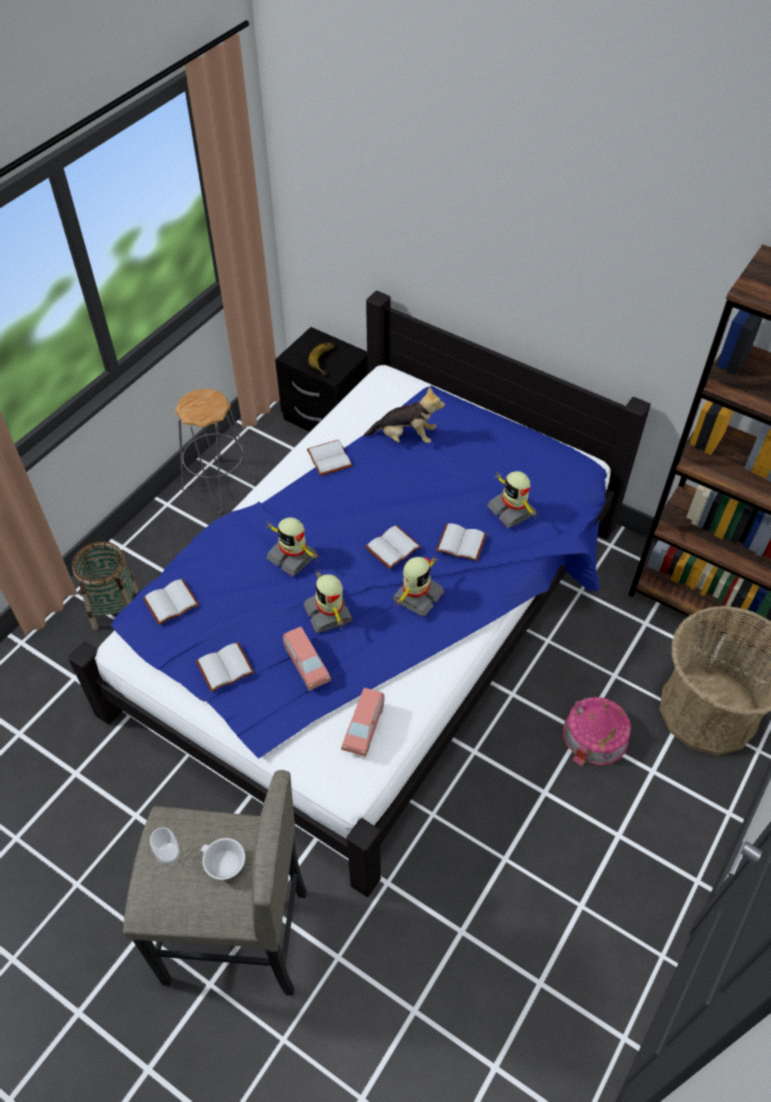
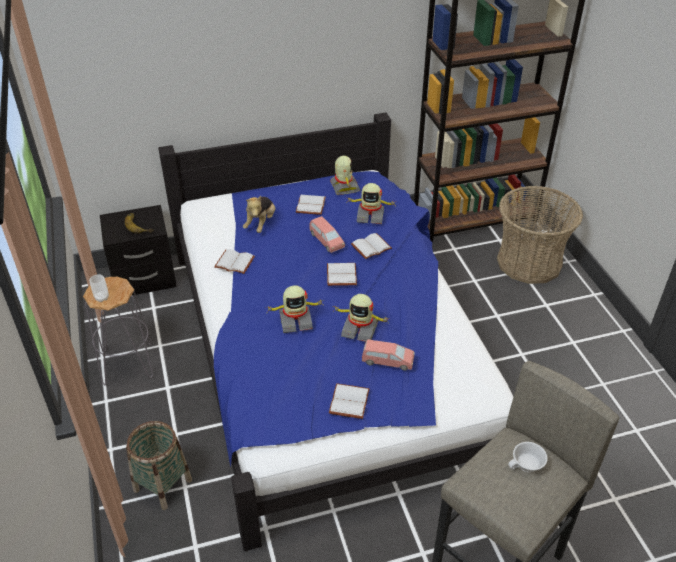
camera: 50 degrees left, 10 degrees down
white book [143,579,199,625] -> white book moved to [296,195,326,215]
cup [150,827,180,865] -> cup moved to [90,274,109,302]
pink toy car [341,688,385,757] -> pink toy car moved to [309,216,345,253]
plush toy [364,386,445,443] -> plush toy turned 150 degrees clockwise [243,196,275,233]
toy robot [392,556,444,617] -> toy robot moved to [330,156,361,195]
toy house [563,697,631,766] -> none

